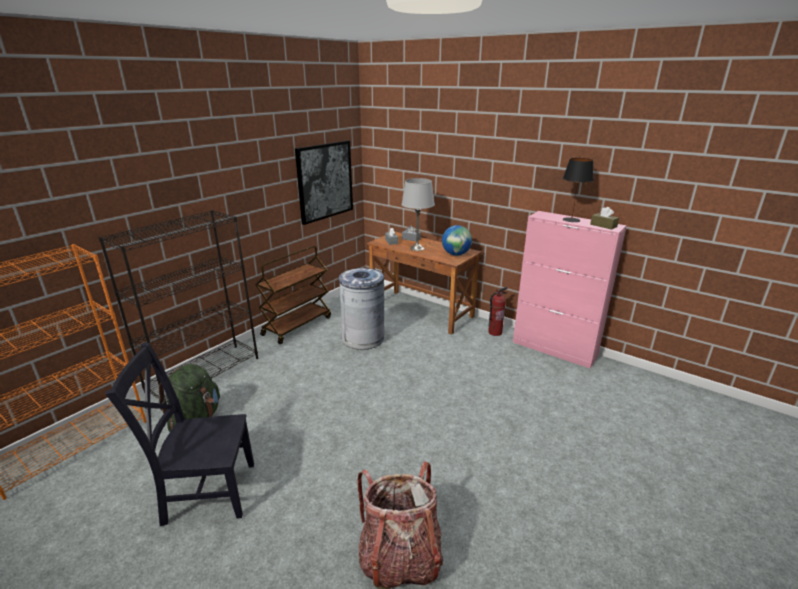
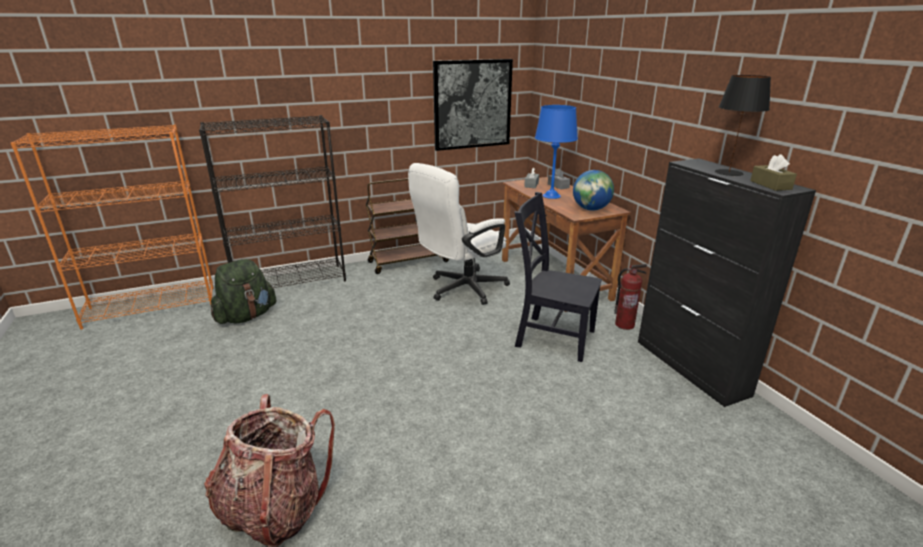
camera: 30 degrees right, 0 degrees up
black chair [105,343,254,526] -> black chair moved to [514,192,602,362]
grey trash can [339,268,385,350] -> white office chair [408,163,510,305]
grey table lamp [401,178,435,251] -> blue table lamp [535,105,578,199]
pink cabinet [513,211,627,368] -> black cabinet [638,158,816,407]

